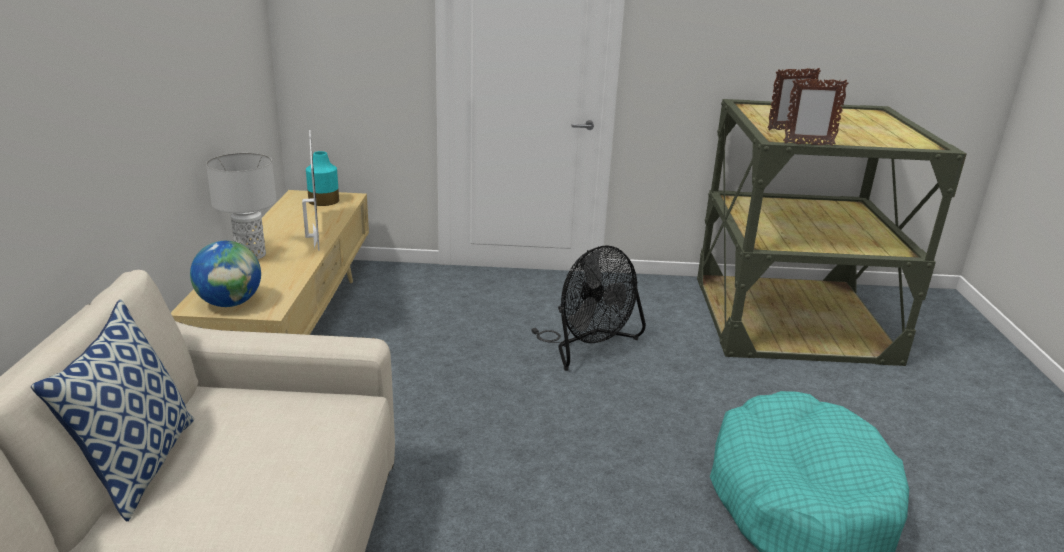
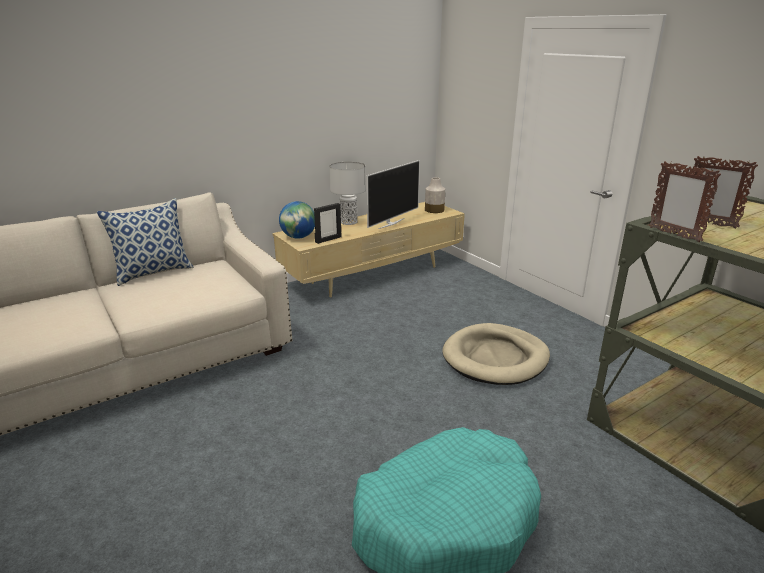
camera: 55 degrees right, 0 degrees up
turquoise vase [306,151,339,206] -> beige vase [425,177,445,213]
black fan [532,246,646,371] -> beige dog bed [442,323,550,385]
none -> picture frame [314,203,341,244]

